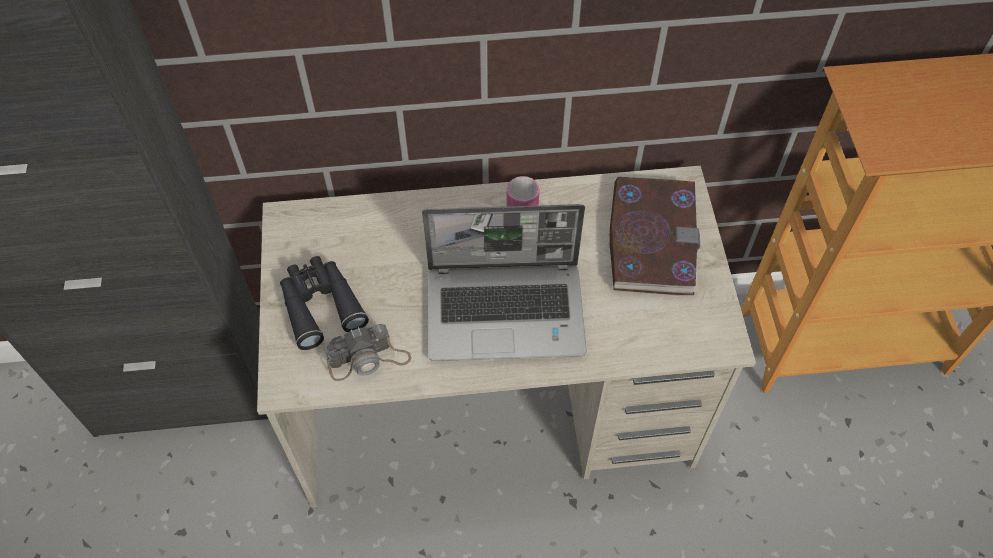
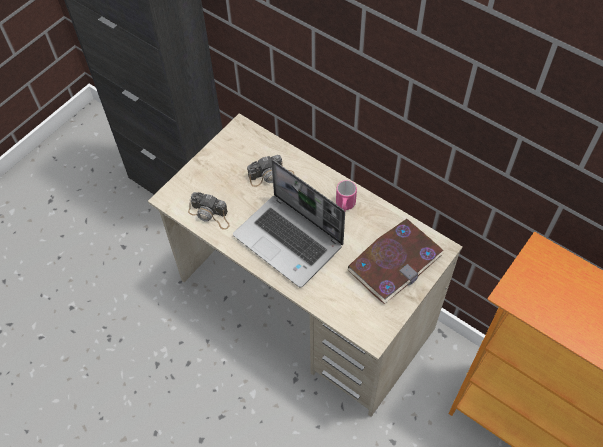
camera: 45 degrees right, 0 degrees up
black binoculars [280,256,369,350] -> none
none -> camera [247,155,295,187]

